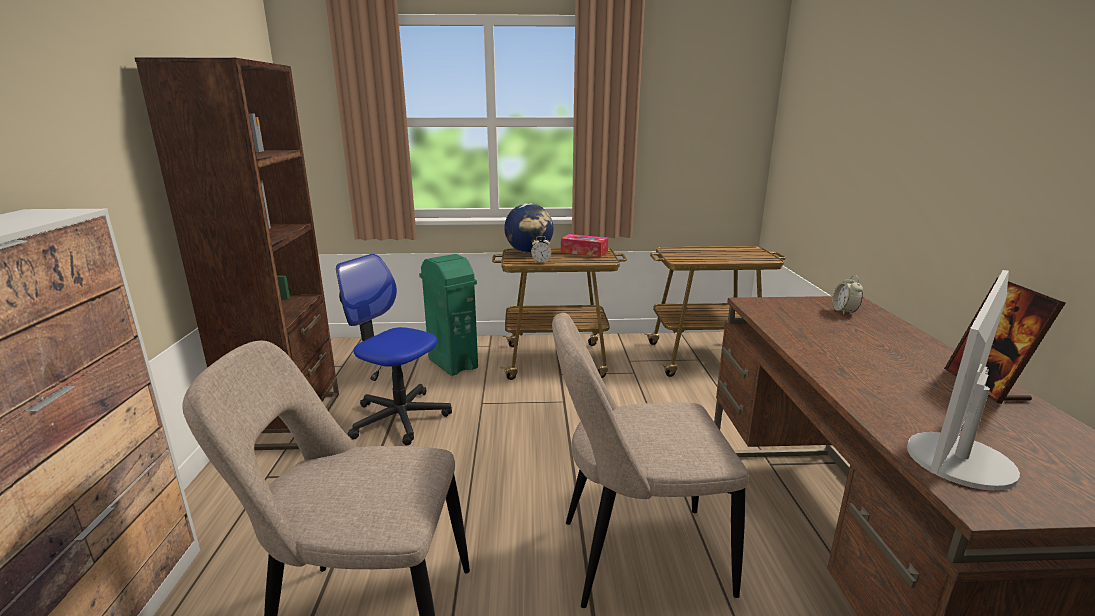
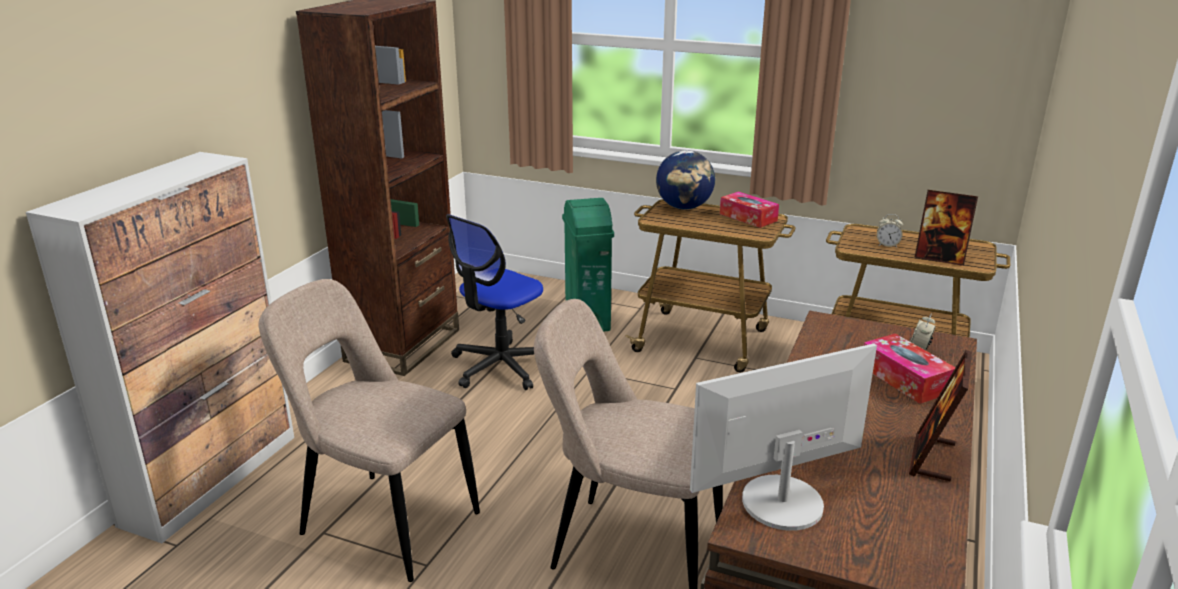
camera: 25 degrees right, 5 degrees up
office chair [336,254,452,445] -> office chair turned 105 degrees counterclockwise [446,214,543,390]
alarm clock [531,236,551,263] -> alarm clock moved to [877,214,903,248]
none -> tissue box [863,334,955,404]
none -> picture frame [914,190,978,266]

